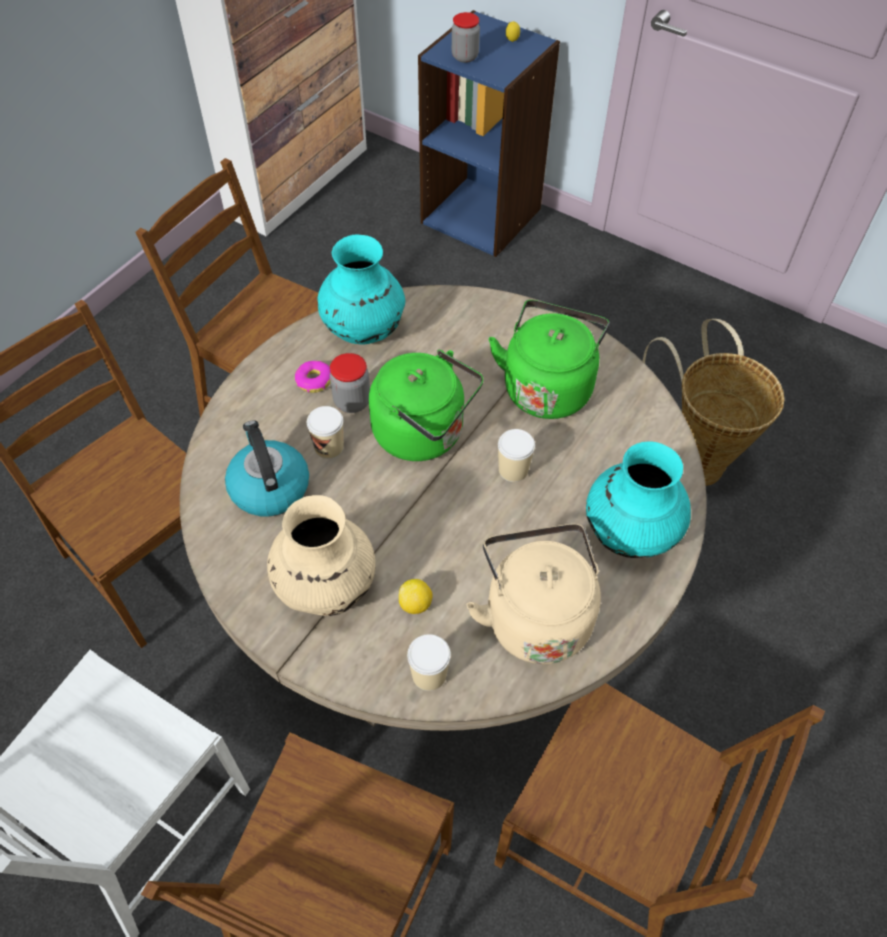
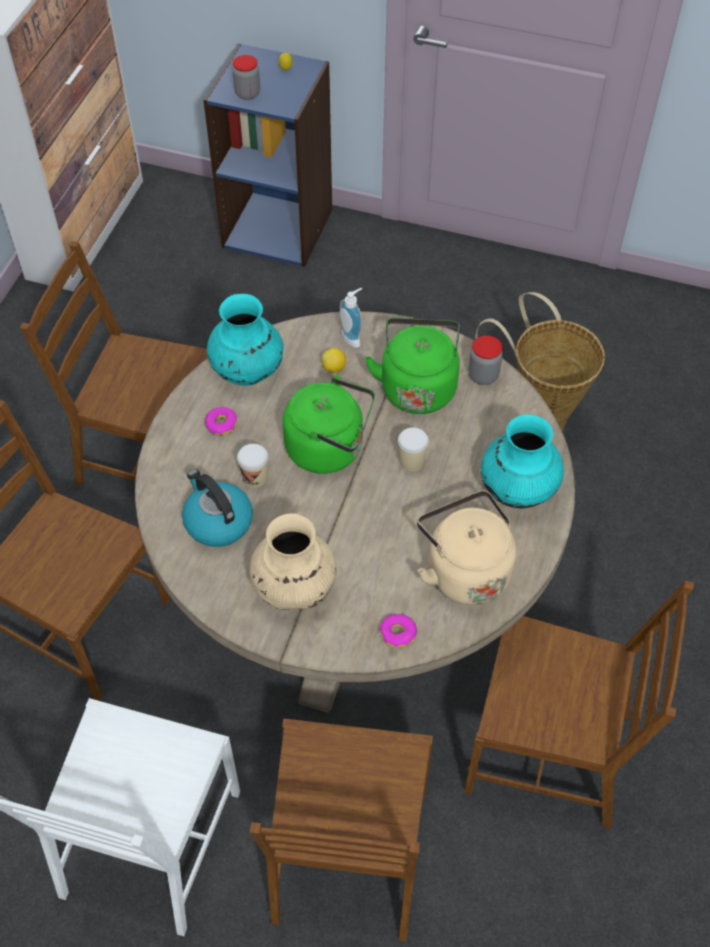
camera: 15 degrees left, 0 degrees up
jar [330,353,370,413] -> jar moved to [468,335,503,385]
lemon [399,579,433,614] -> lemon moved to [322,348,346,373]
cup [407,634,451,691] -> donut [380,614,417,648]
none -> soap dispenser [340,288,362,348]

